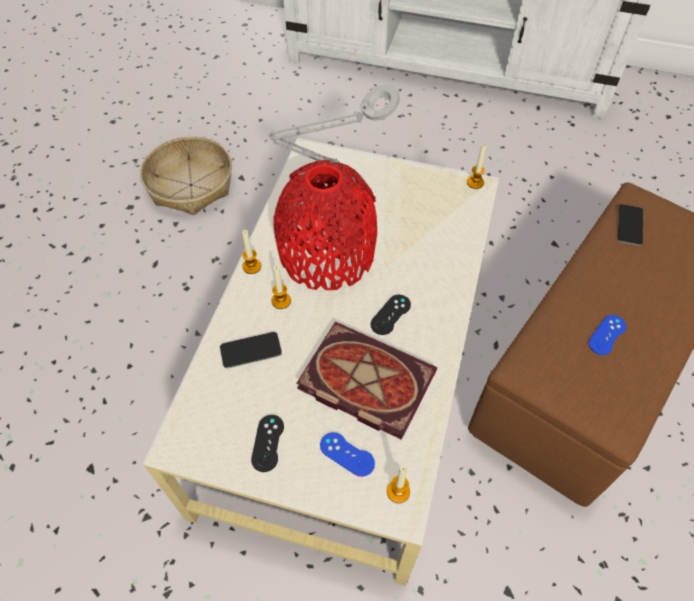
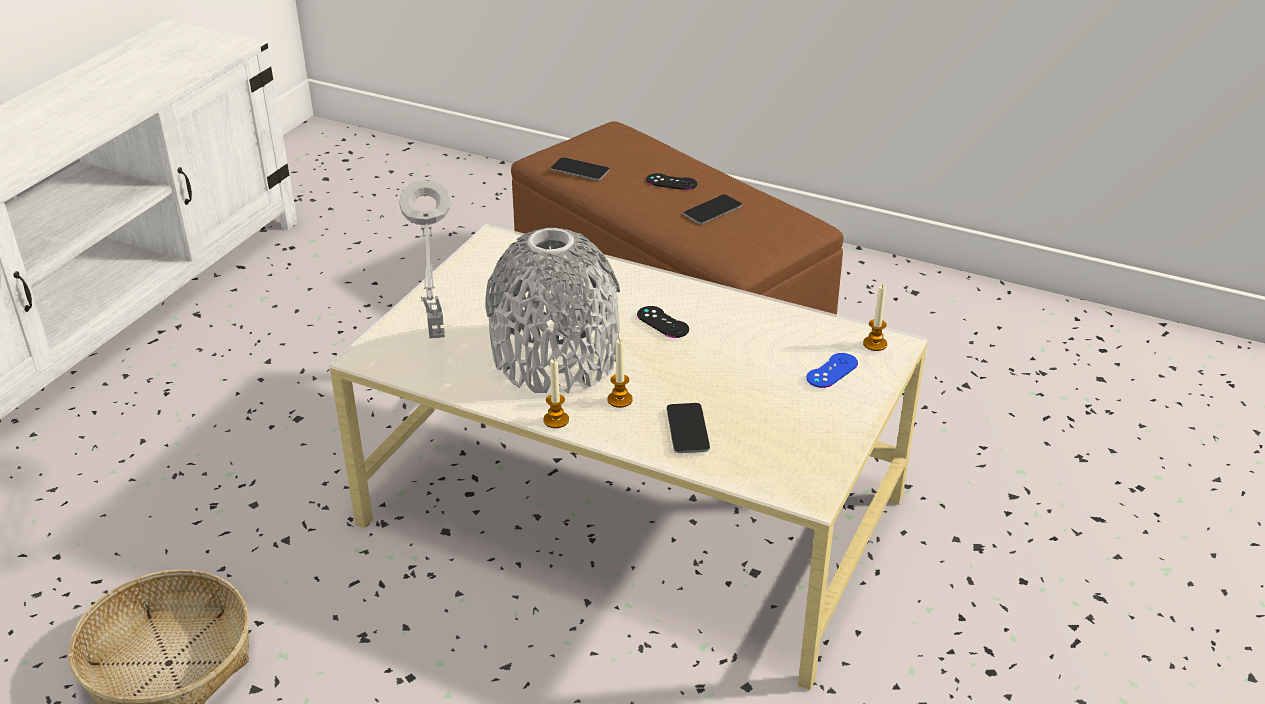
camera: 80 degrees left, 20 degrees down
black game controller [251,415,284,472] -> black game controller moved to [646,173,697,190]
red vase [273,160,377,290] -> grey vase [485,228,620,393]
book [296,322,437,440] -> none
candle [467,144,487,189] -> none
blue game controller [588,315,626,355] -> phone [684,195,742,224]

